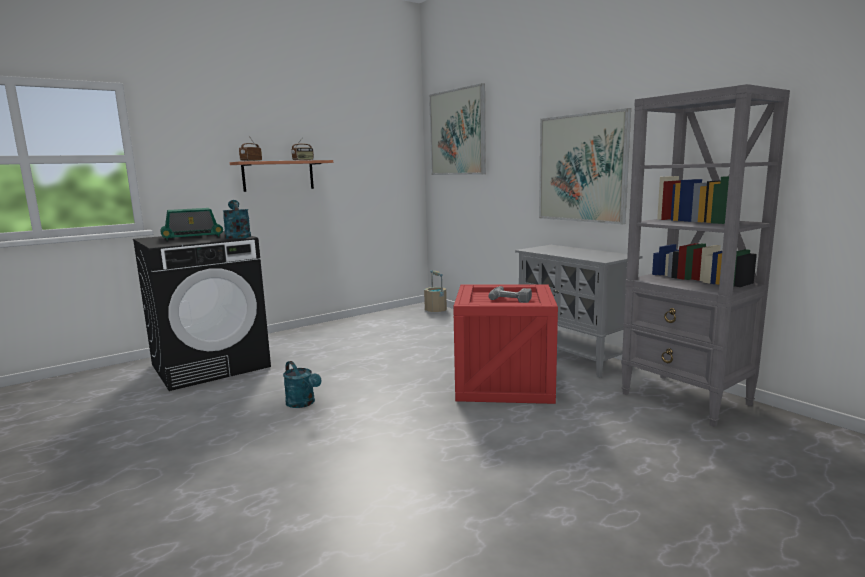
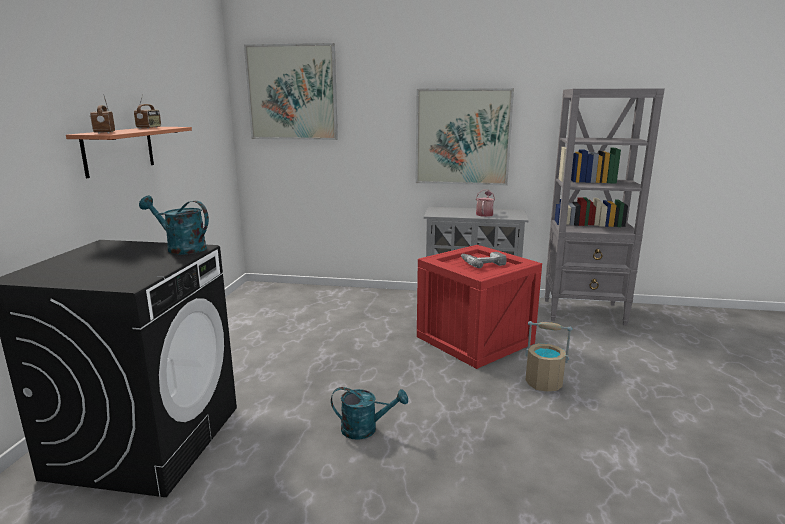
camera: 45 degrees left, 5 degrees up
radio [160,208,223,240] -> none
beige bucket [424,270,447,312] -> beige bucket moved to [525,321,572,391]
none -> watering can [476,190,495,217]

